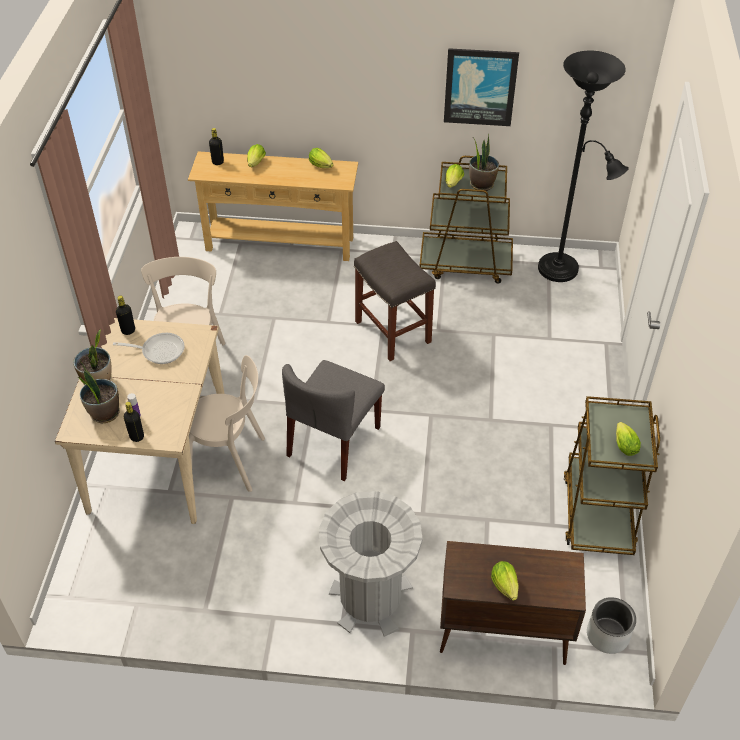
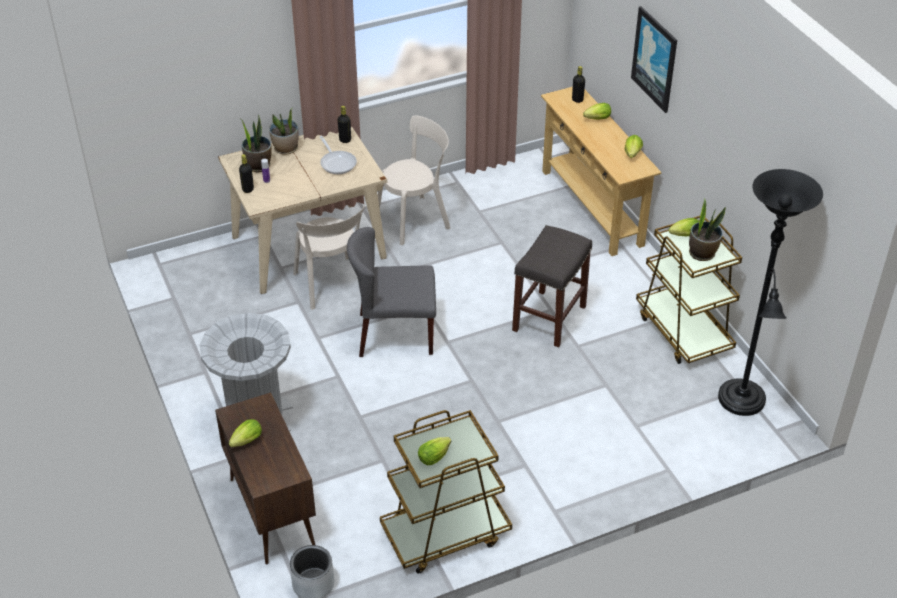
camera: 60 degrees right, 5 degrees down
picture [444,48,519,126] -> picture moved to [631,6,677,113]

